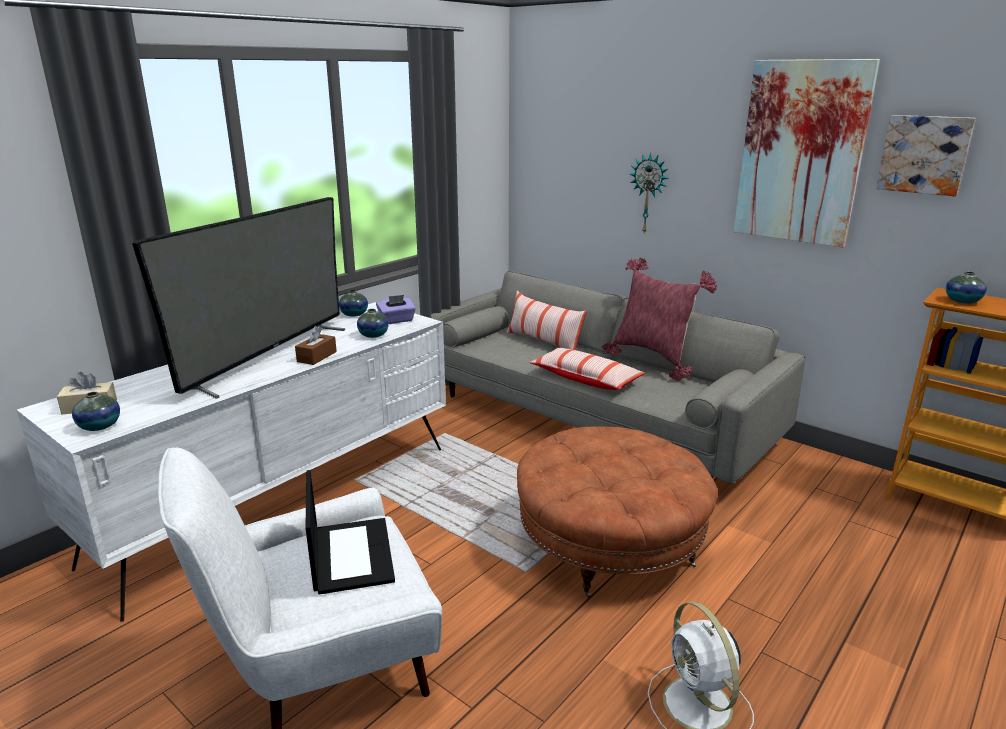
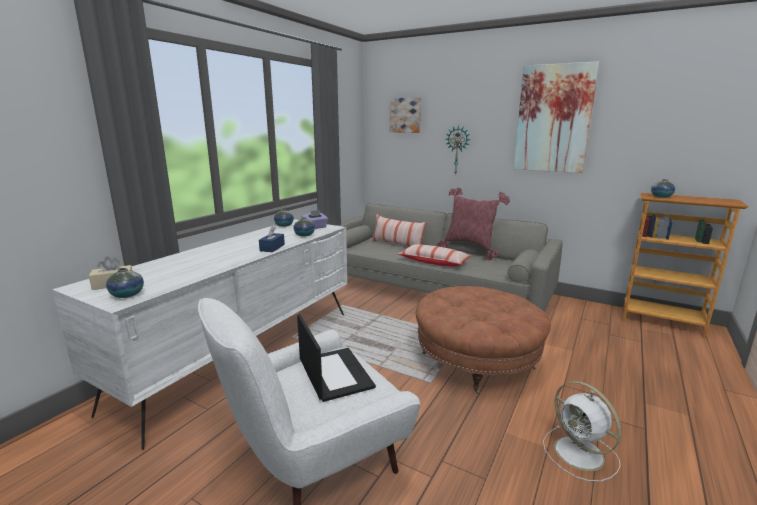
camera: 10 degrees left, 5 degrees down
television [132,197,345,399] -> none
brown tissue box [295,326,337,365] -> blue tissue box [259,226,285,252]
picture [876,115,976,196] -> picture moved to [390,97,421,133]

